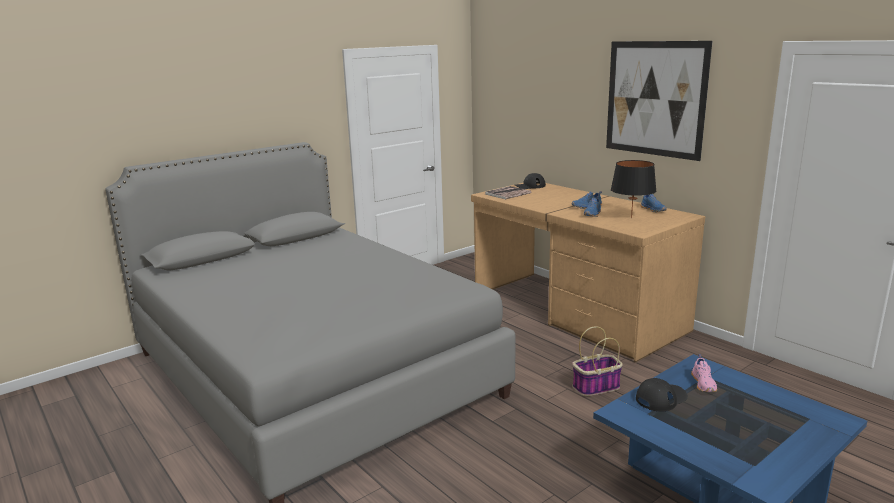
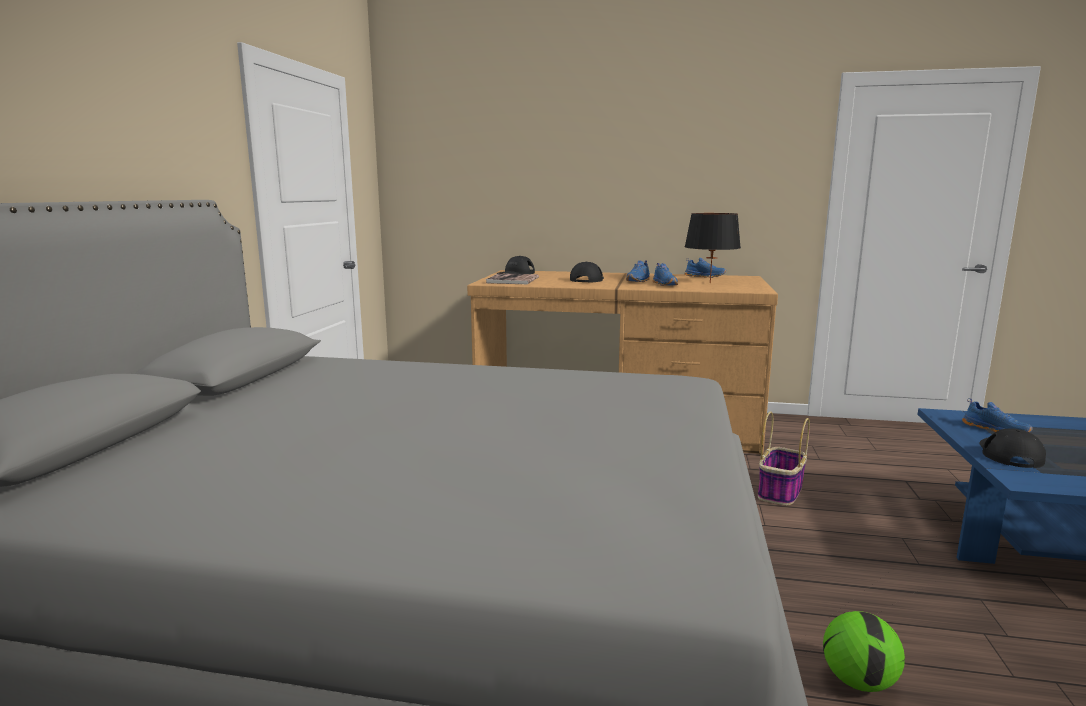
camera: 40 degrees left, 5 degrees down
picture [606,41,712,161] -> none
pink shoe [691,354,717,392] -> blue shoe [962,398,1033,433]
none -> black cap [570,262,604,283]
none -> football [823,611,905,692]

